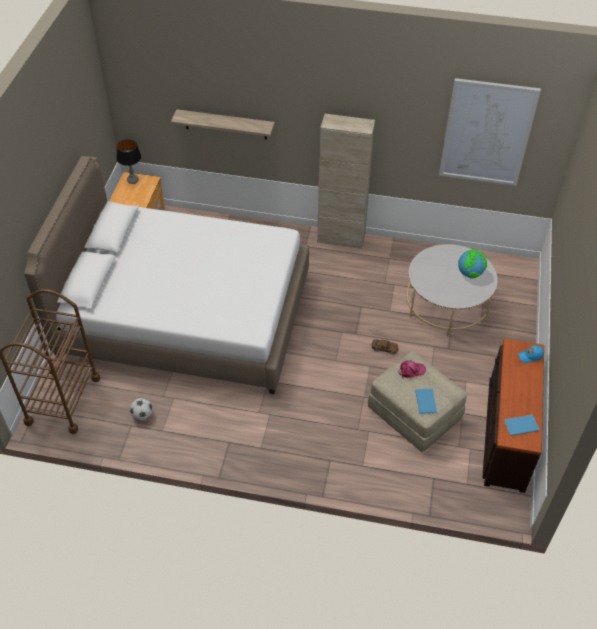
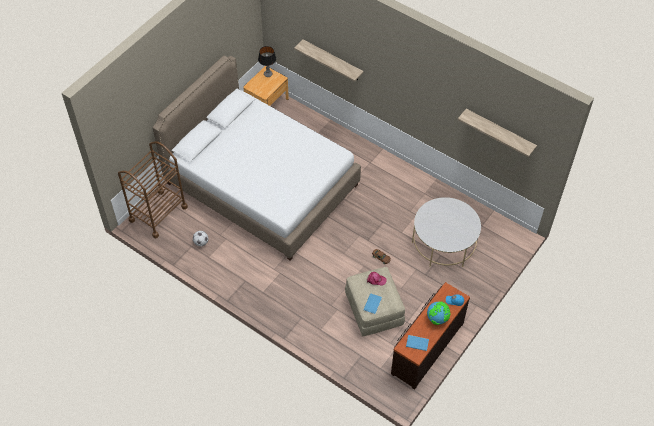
camera: 25 degrees right, 5 degrees up
beige cabinet [317,114,375,249] -> none
picture [439,78,541,186] -> shelf [458,109,537,157]
globe [458,249,487,279] -> globe moved to [427,302,451,325]

